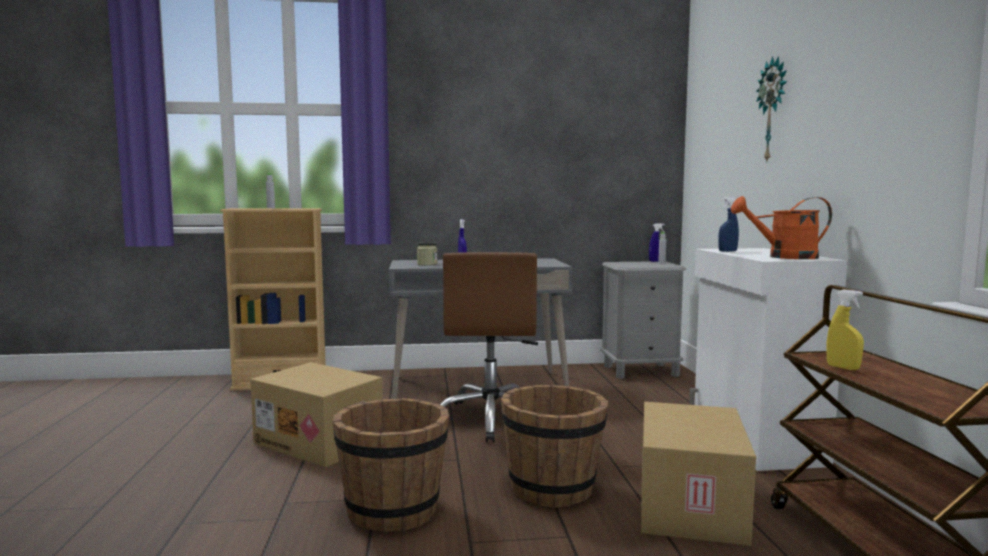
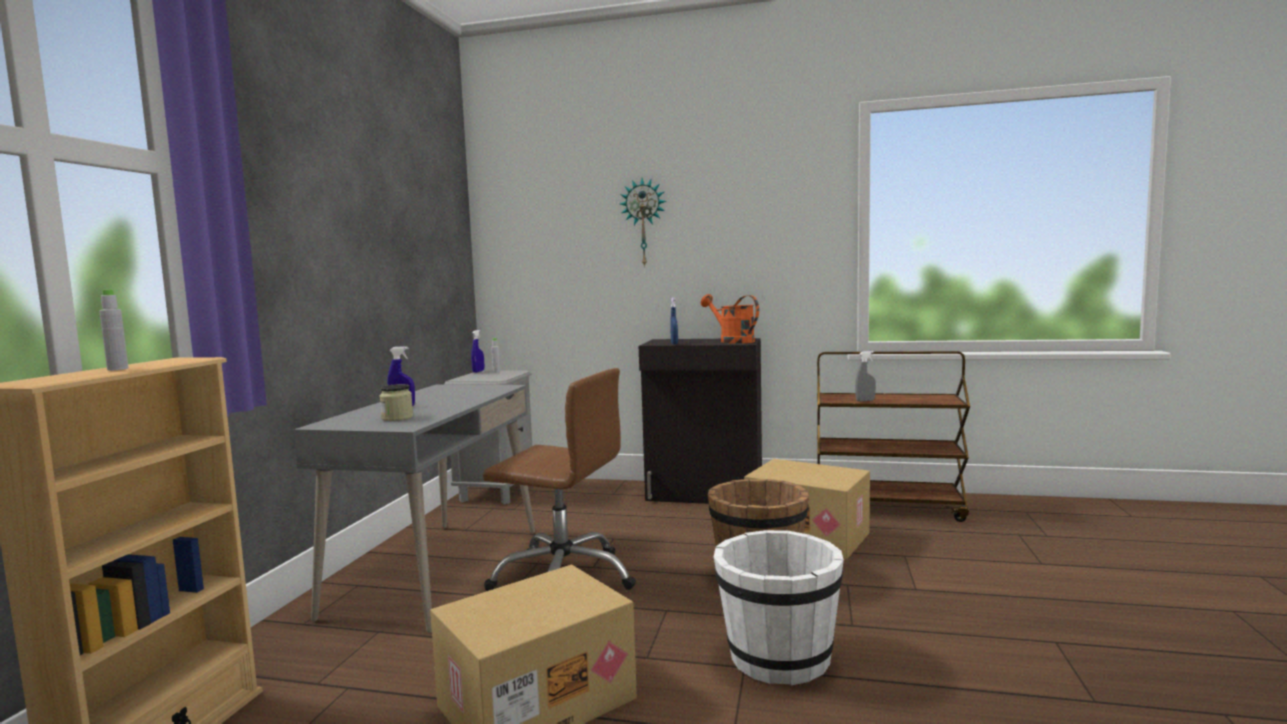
camera: 70 degrees left, 0 degrees up
brown bucket [333,398,449,532] -> white bucket [714,530,844,686]
white cabinet [689,248,847,471] -> black cabinet [639,338,762,504]
orange watering can [731,196,832,259] -> orange watering can turned 120 degrees clockwise [701,294,759,344]
yellow spray bottle [826,290,864,370] -> grey spray bottle [855,351,876,402]

